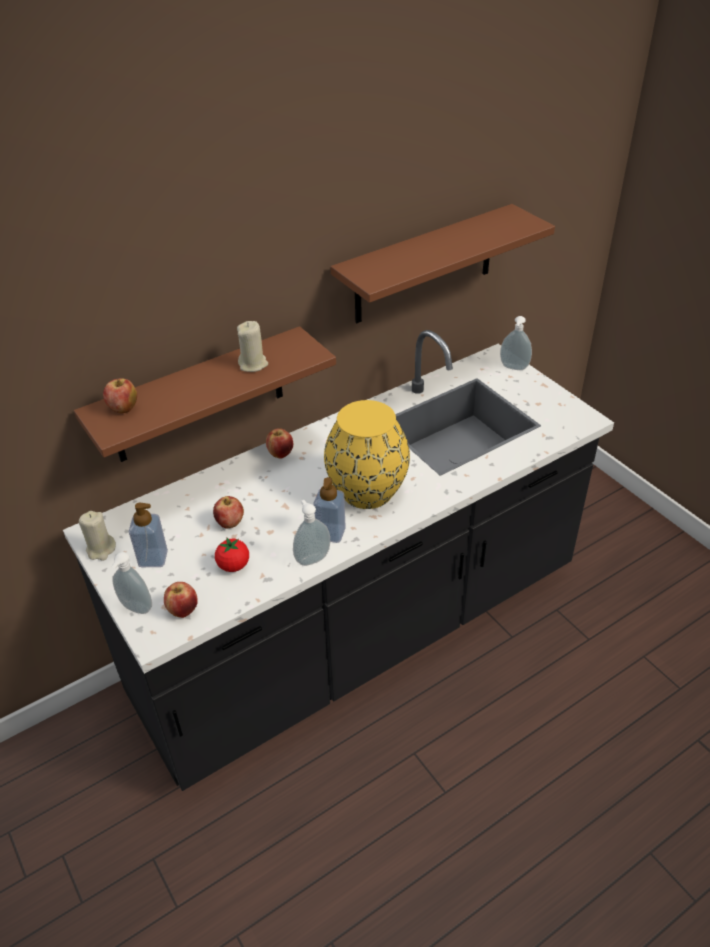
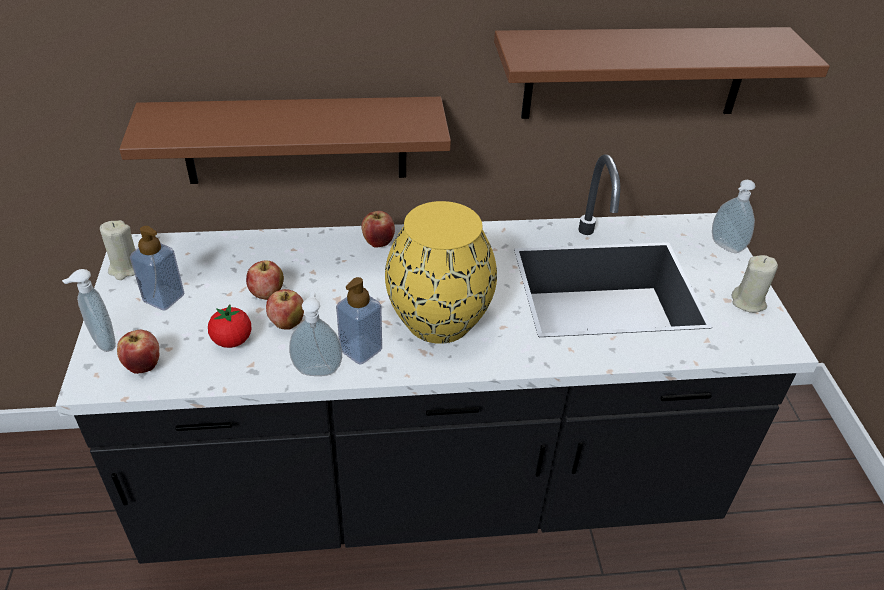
camera: 25 degrees right, 0 degrees up
apple [103,378,137,414] -> apple moved to [266,289,304,330]
beige candle [237,321,268,372] -> beige candle moved to [732,255,778,313]

